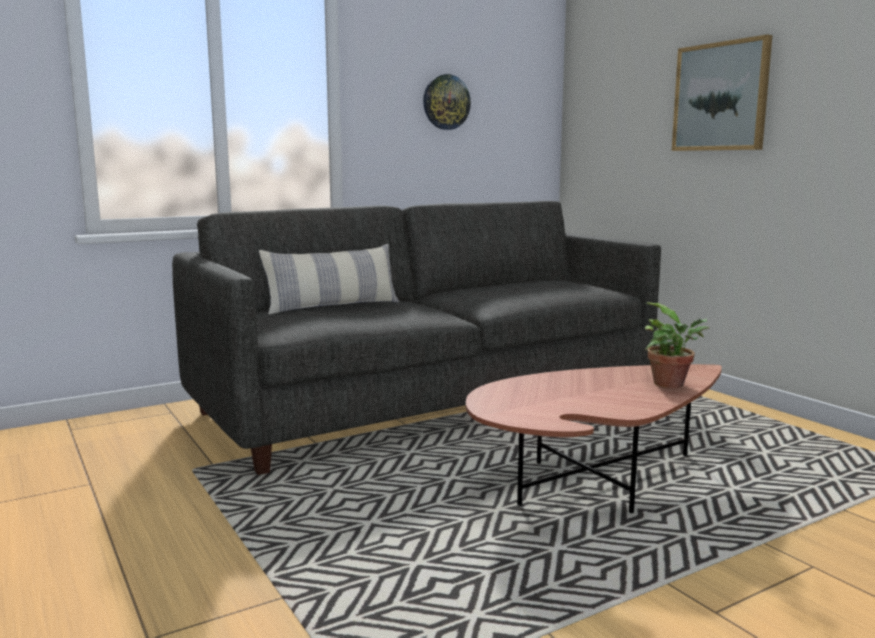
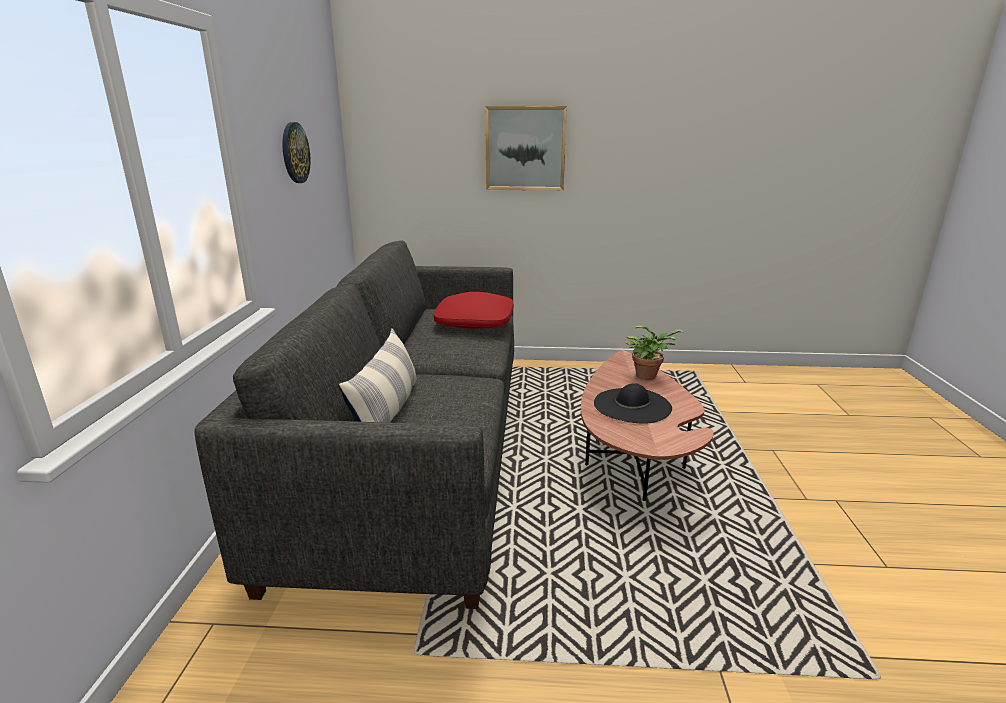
camera: 55 degrees left, 10 degrees up
none -> red pillow [434,292,514,329]
none -> black hat [594,383,672,424]

